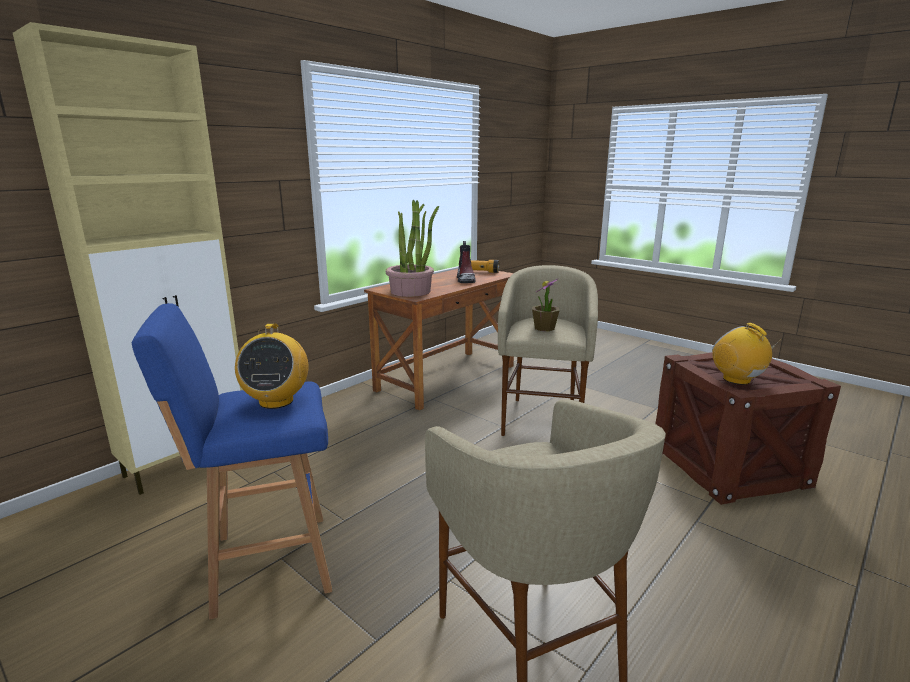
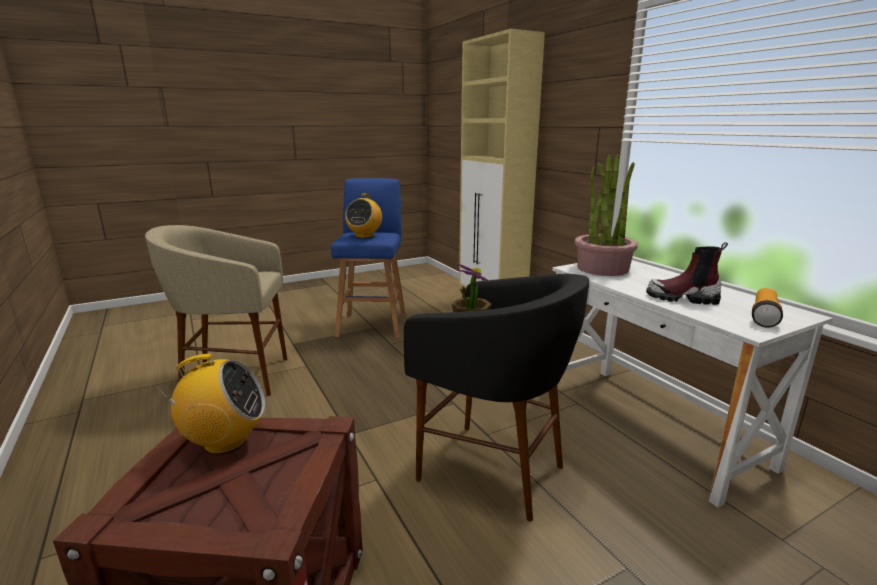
camera: 110 degrees right, 0 degrees up
radio [235,323,309,409] -> radio turned 90 degrees counterclockwise [345,194,382,238]
brown desk [364,269,514,410] -> white desk [548,260,833,508]
beige stool [498,265,598,436] -> black stool [404,274,589,522]

